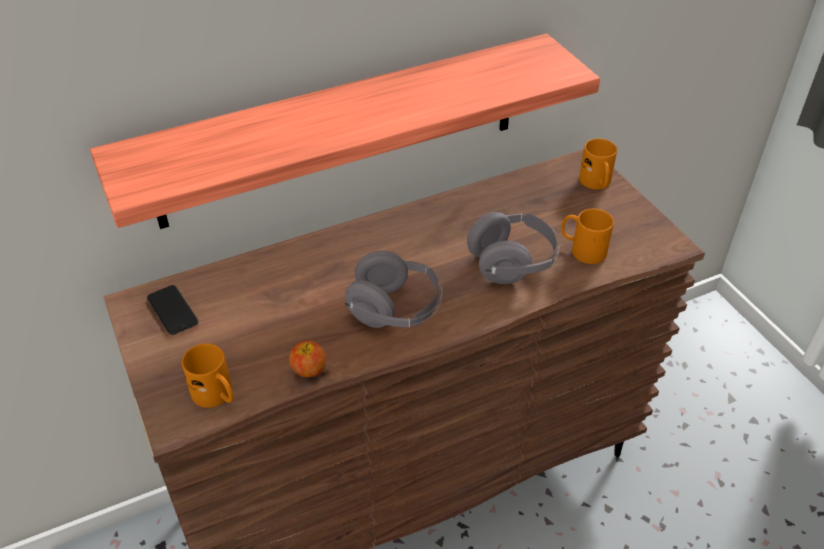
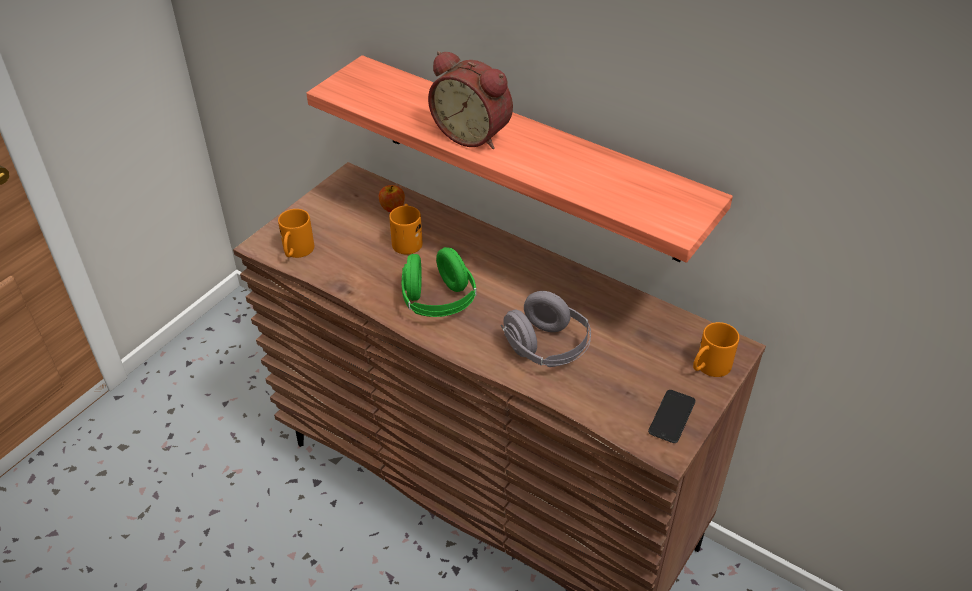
camera: 60 degrees right, 0 degrees up
phone [147,285,199,335] -> phone moved to [648,390,695,443]
apple [289,341,326,377] -> apple moved to [379,185,405,212]
grey headphones [345,251,443,328] -> green headphones [401,247,476,317]
orange mug [561,209,614,264] -> orange mug moved to [389,204,422,254]
none -> alarm clock [428,51,513,149]

